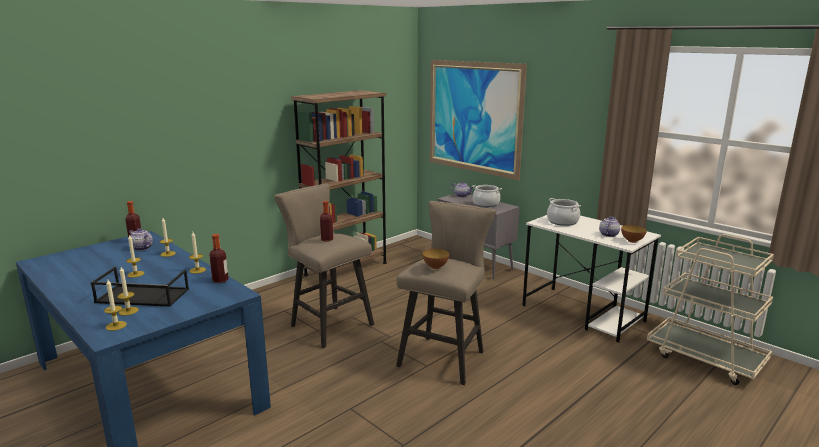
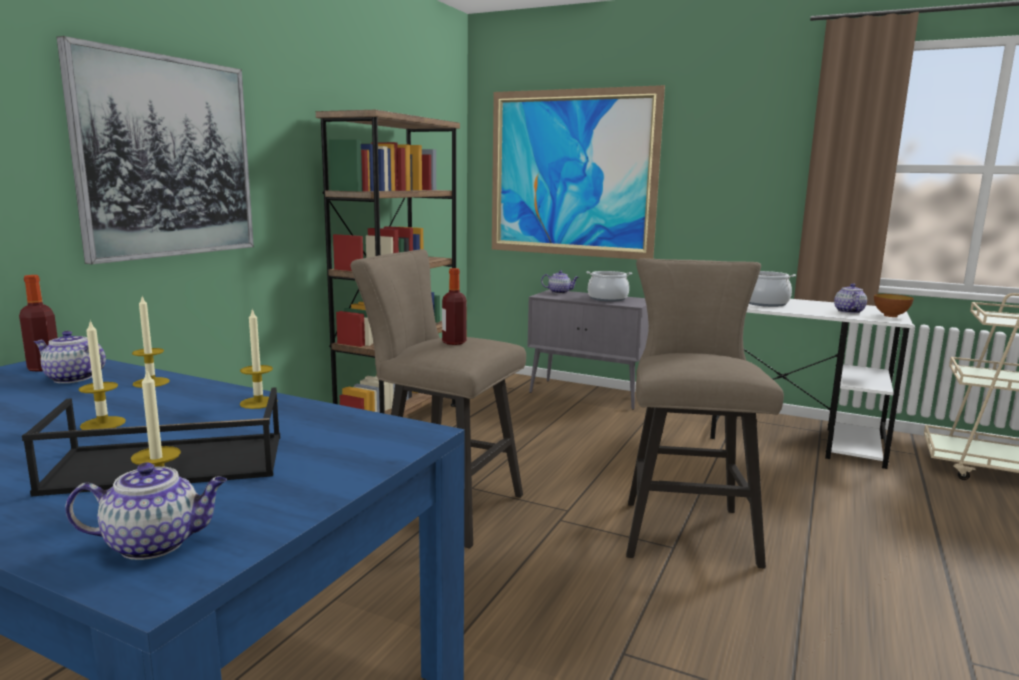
camera: 20 degrees left, 5 degrees down
candle [104,280,127,331] -> teapot [65,463,227,560]
bottle [209,234,229,283] -> none
bowl [422,249,449,269] -> none
none -> picture [57,36,254,264]

